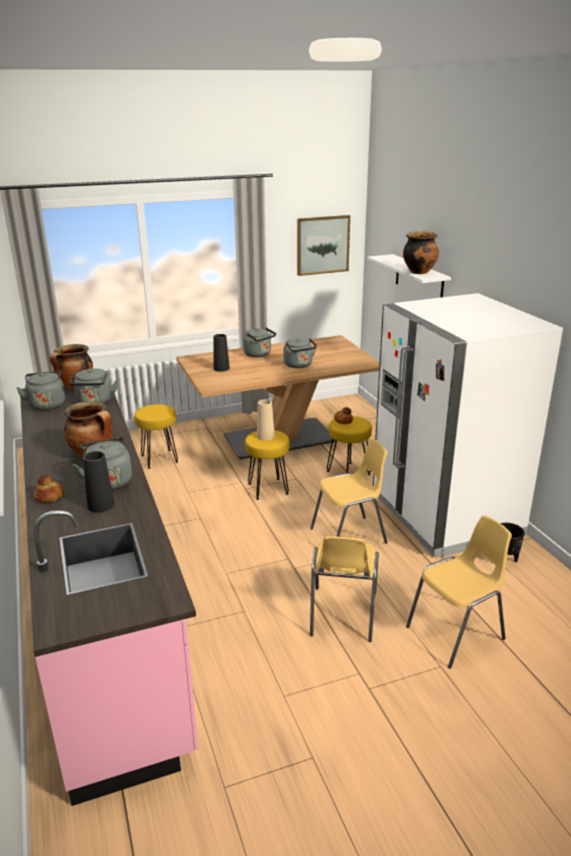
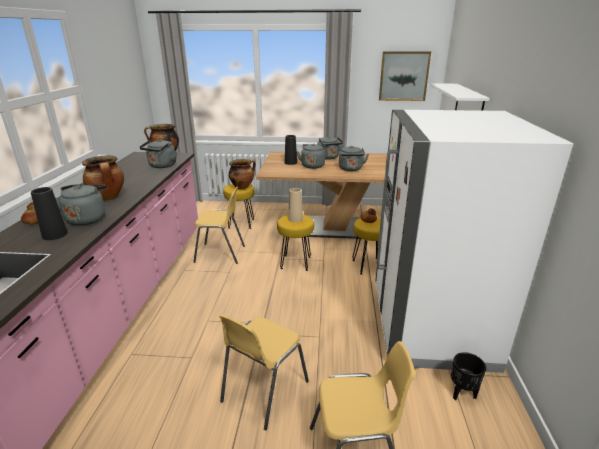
camera: 25 degrees right, 0 degrees up
grey kettle [17,371,65,411] -> grey kettle moved to [296,143,326,169]
yellow chair [310,439,388,544] -> yellow chair moved to [193,187,245,264]
cooking pot [403,231,439,274] -> cooking pot moved to [229,159,256,189]

